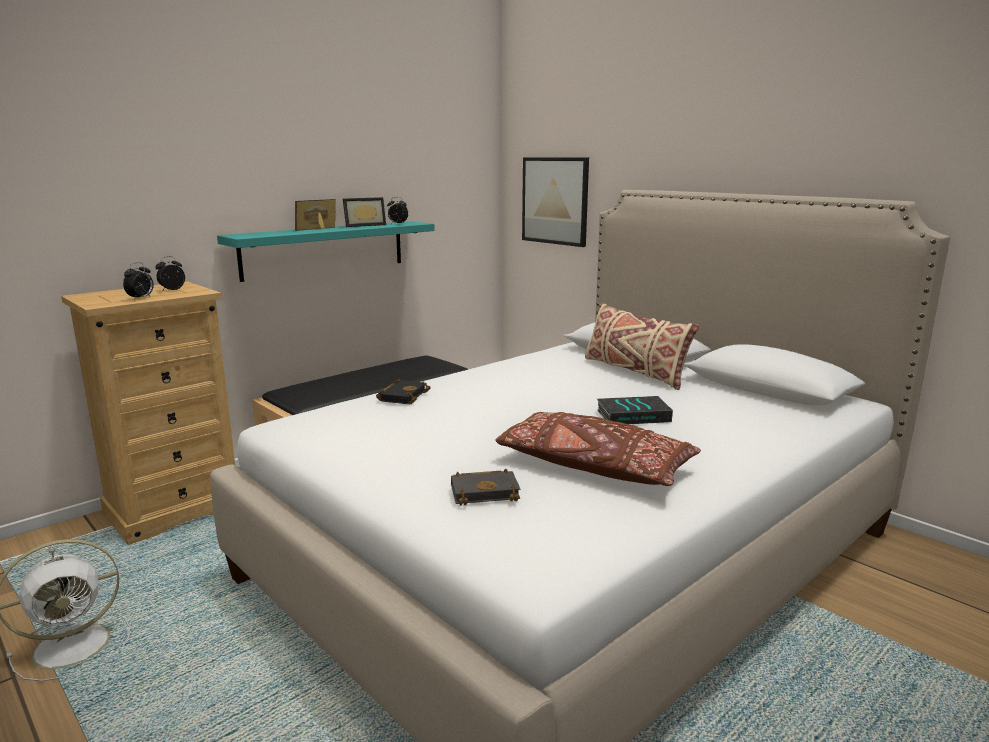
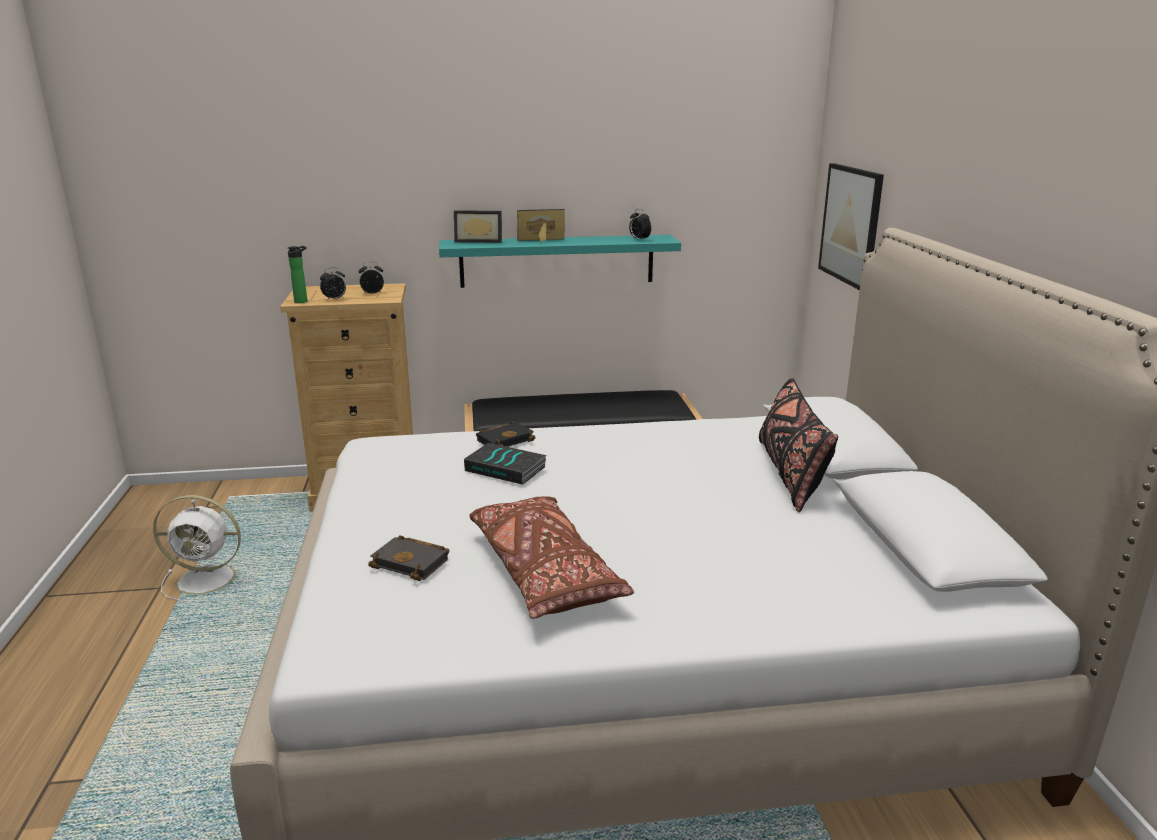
camera: 35 degrees right, 5 degrees up
picture frame [343,197,386,227] -> picture frame moved to [454,210,502,243]
beige pillow [585,303,699,390] -> black pillow [759,377,838,512]
book [597,396,673,424] -> book moved to [464,443,547,485]
none -> bottle [288,246,307,303]

